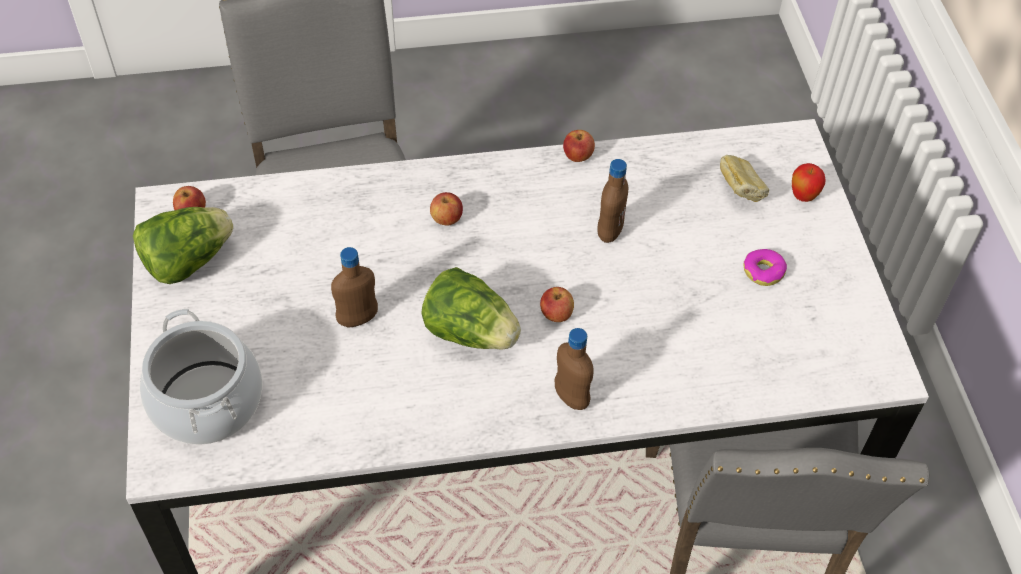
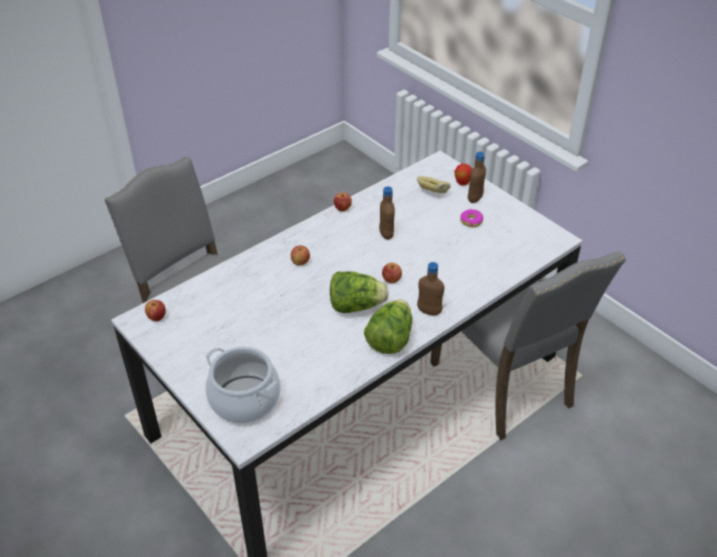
camera: 30 degrees left, 10 degrees down
lettuce [133,207,234,284] -> lettuce moved to [364,299,412,354]
brown bottle [331,247,378,327] -> brown bottle moved to [468,152,486,203]

